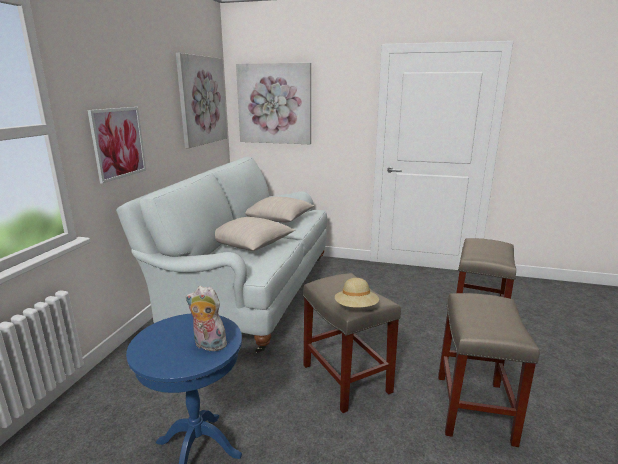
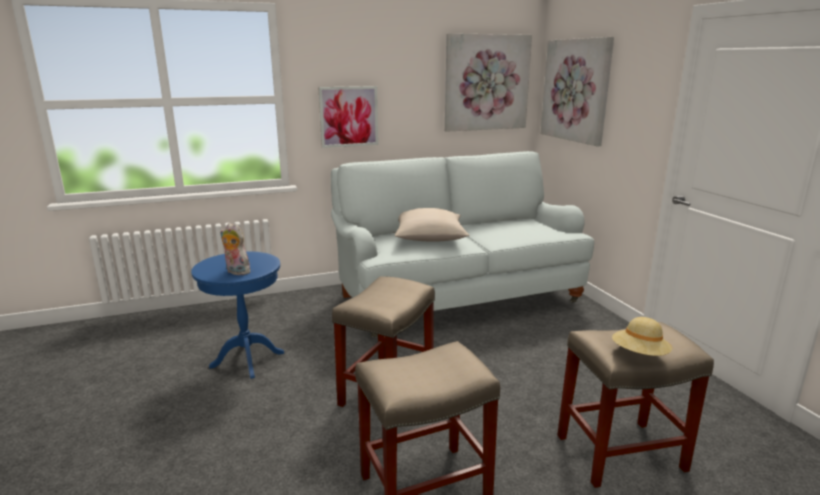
camera: 55 degrees right, 0 degrees up
plush toy [186,286,227,351] -> plush toy turned 45 degrees counterclockwise [220,223,250,275]
beige pillow [245,197,314,222] -> none
beige hat [335,278,379,308] -> beige hat moved to [612,317,672,356]

